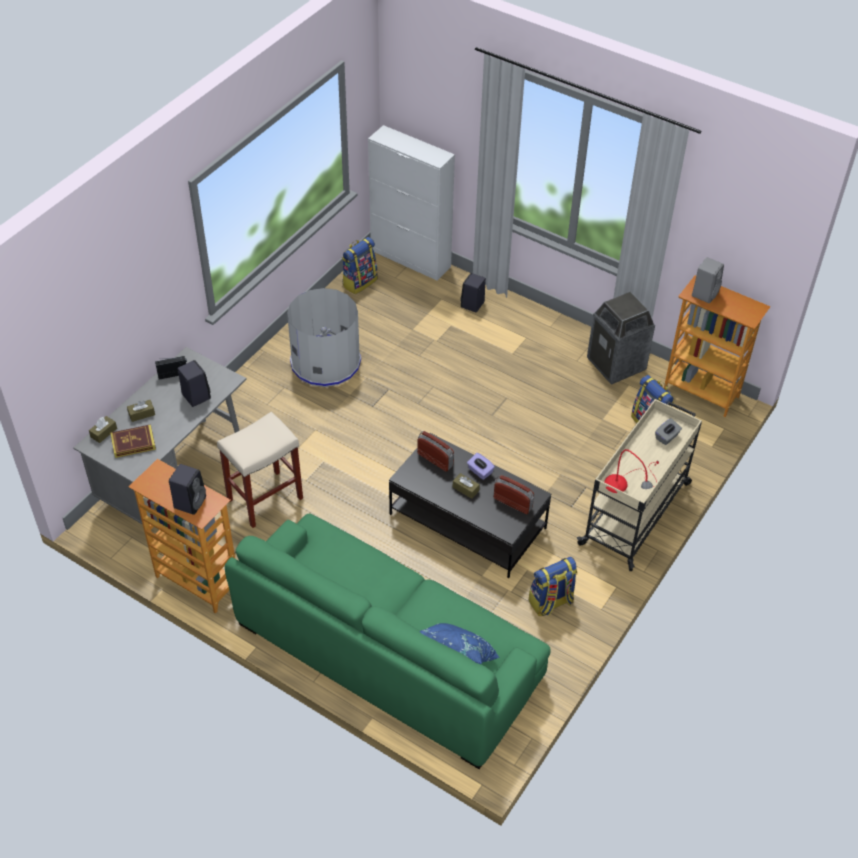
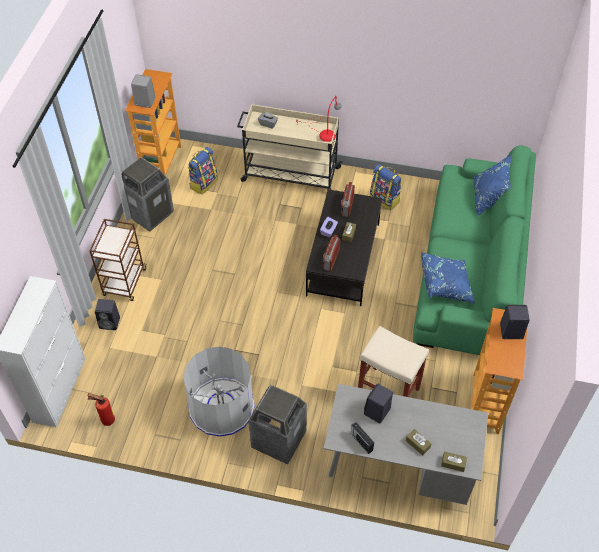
camera: 110 degrees left, 5 degrees up
book [110,424,156,458] -> none
backpack [342,237,377,294] -> fire extinguisher [87,393,115,426]
none -> brown cart [89,219,147,301]
none -> trash can [248,385,307,464]
none -> blue pillow [421,252,475,304]

